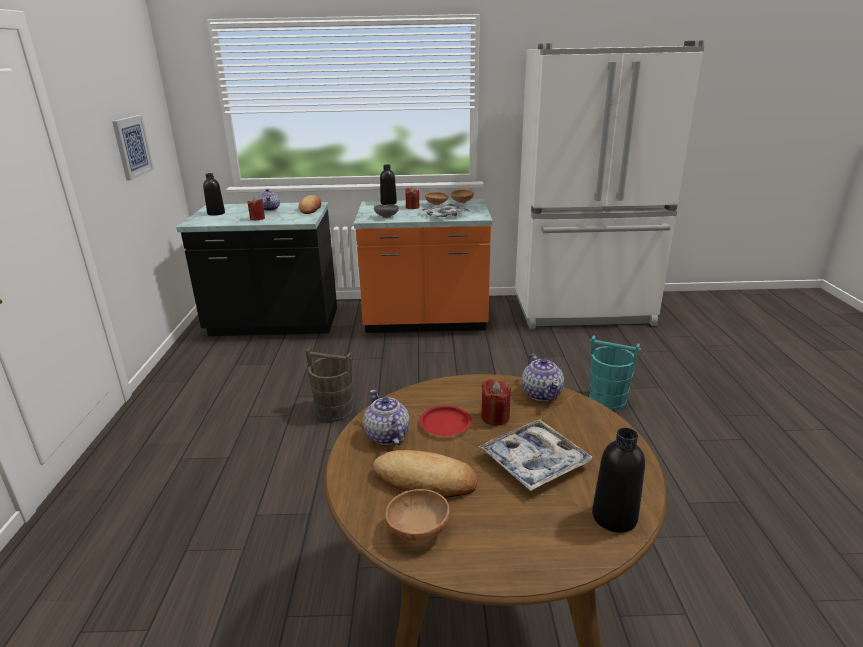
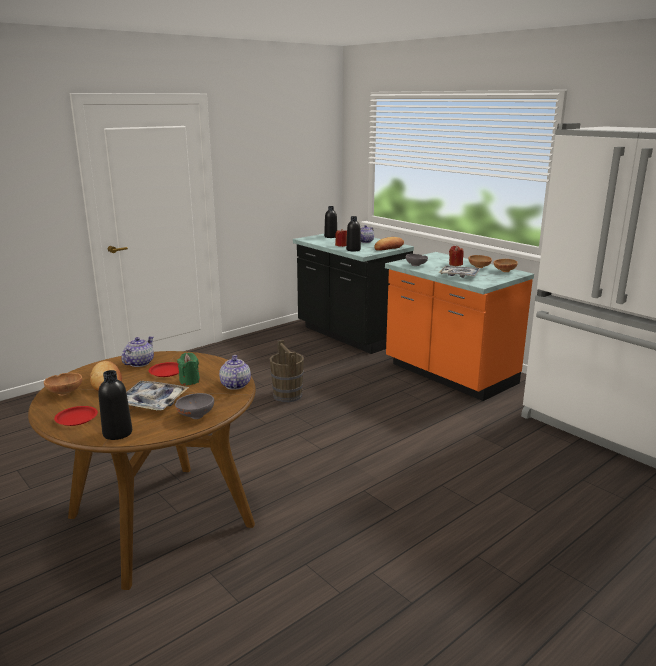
camera: 50 degrees right, 5 degrees down
picture [112,115,154,180] -> none
black bottle [380,165,397,205] -> black bottle moved to [346,216,361,252]
red candle [481,379,511,426] -> green candle [177,352,200,385]
teapot [522,354,564,401] -> teapot turned 135 degrees clockwise [219,355,251,390]
turquoise bucket [589,335,641,410] -> none
none -> red plate [54,406,98,426]
none -> grey bowl [175,393,214,419]

